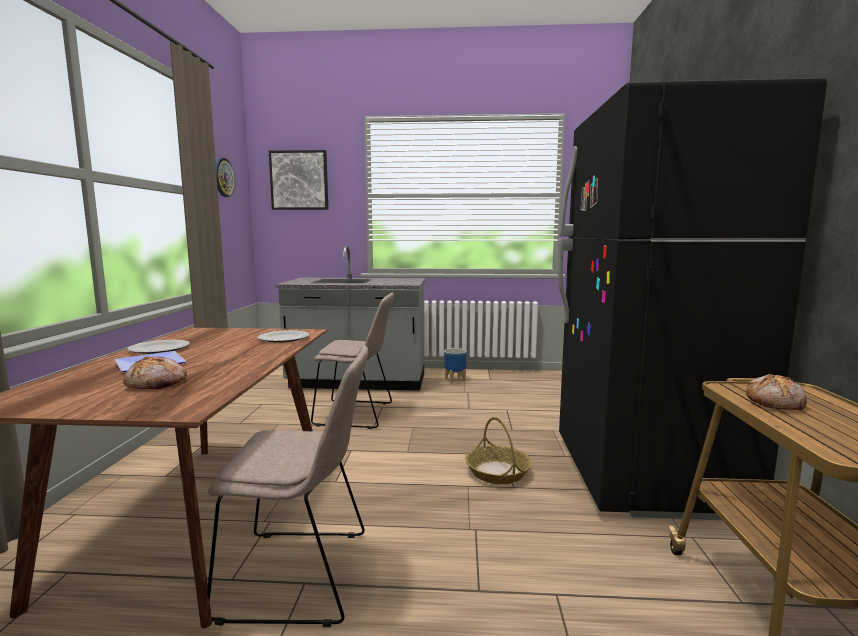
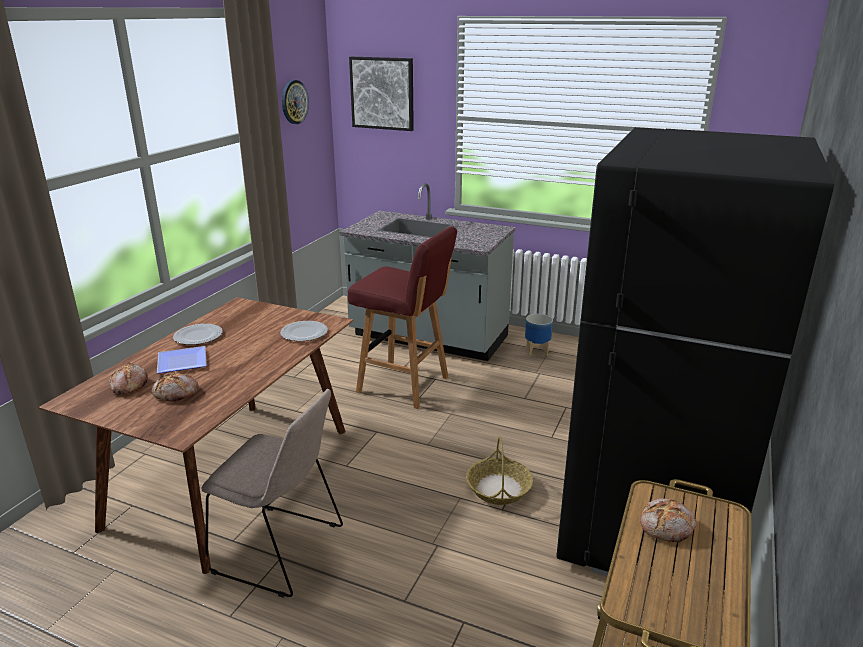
camera: 20 degrees right, 15 degrees up
beige chair [311,293,394,429] -> red stool [348,226,457,409]
none -> bread [109,362,148,395]

